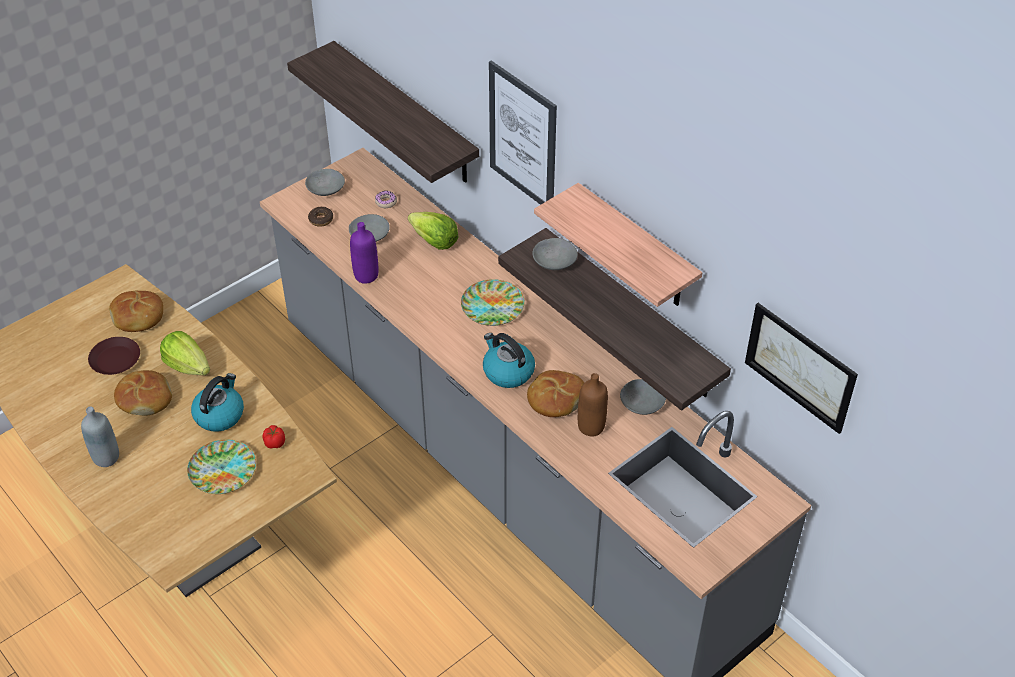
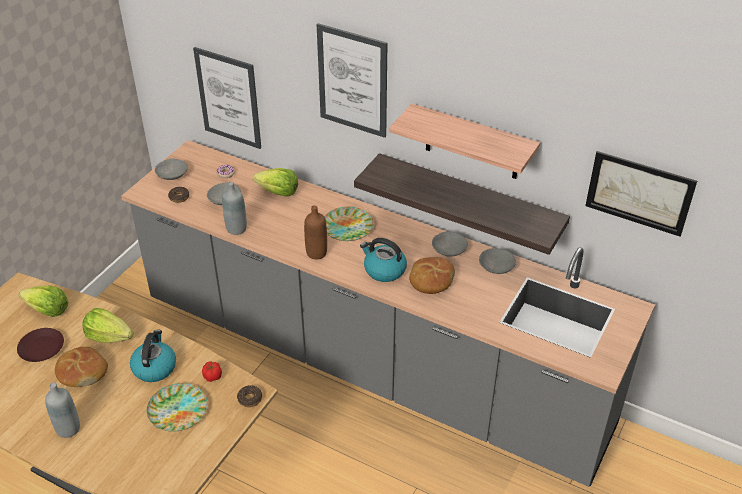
camera: 20 degrees left, 5 degrees down
bread [109,291,163,332] -> lettuce [19,286,69,317]
shelf [287,41,479,183] -> picture [193,47,261,149]
purple bottle [350,222,378,284] -> grey bottle [222,182,247,235]
grey bowl [532,238,578,270] -> grey bowl moved to [432,231,468,257]
brown bottle [578,373,608,437] -> brown bottle moved to [304,205,327,259]
none -> donut [237,385,262,407]

